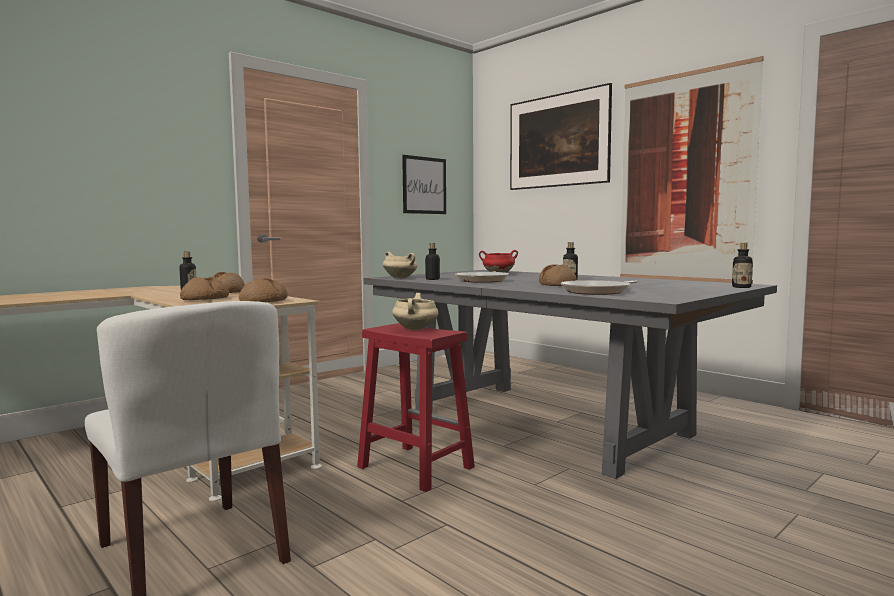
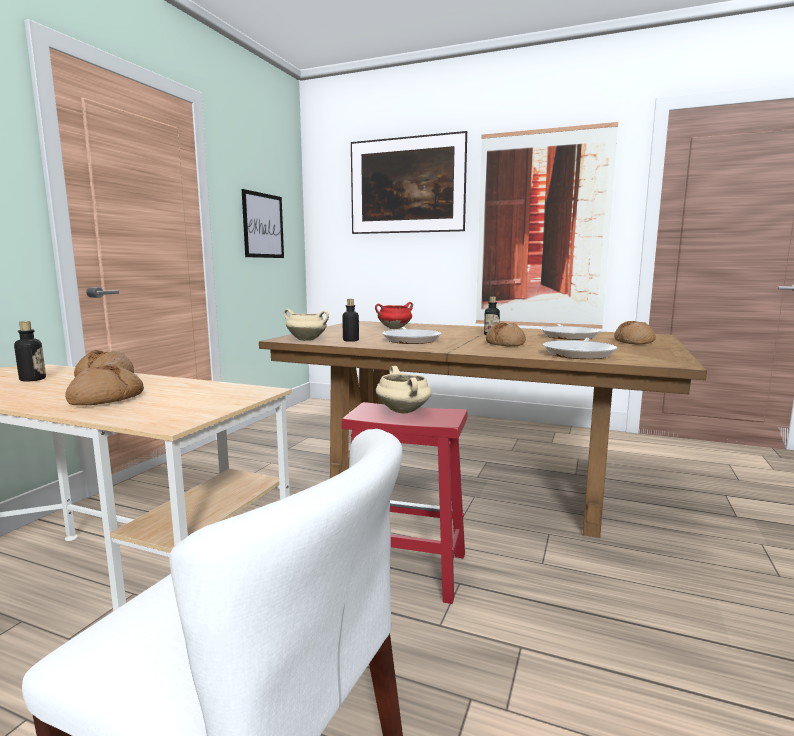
camera: 25 degrees left, 5 degrees up
bread [239,278,288,302] -> bread moved to [614,321,656,344]
grey dining table [364,270,777,479] -> brown dining table [259,321,707,538]
bottle [732,243,753,288] -> none
none -> frying pan [541,324,600,340]

